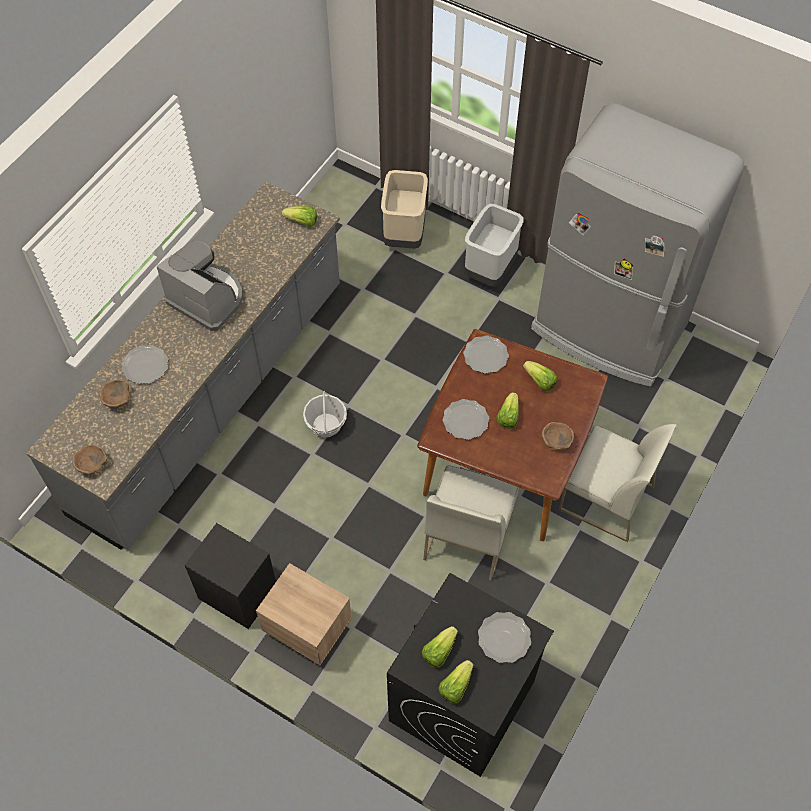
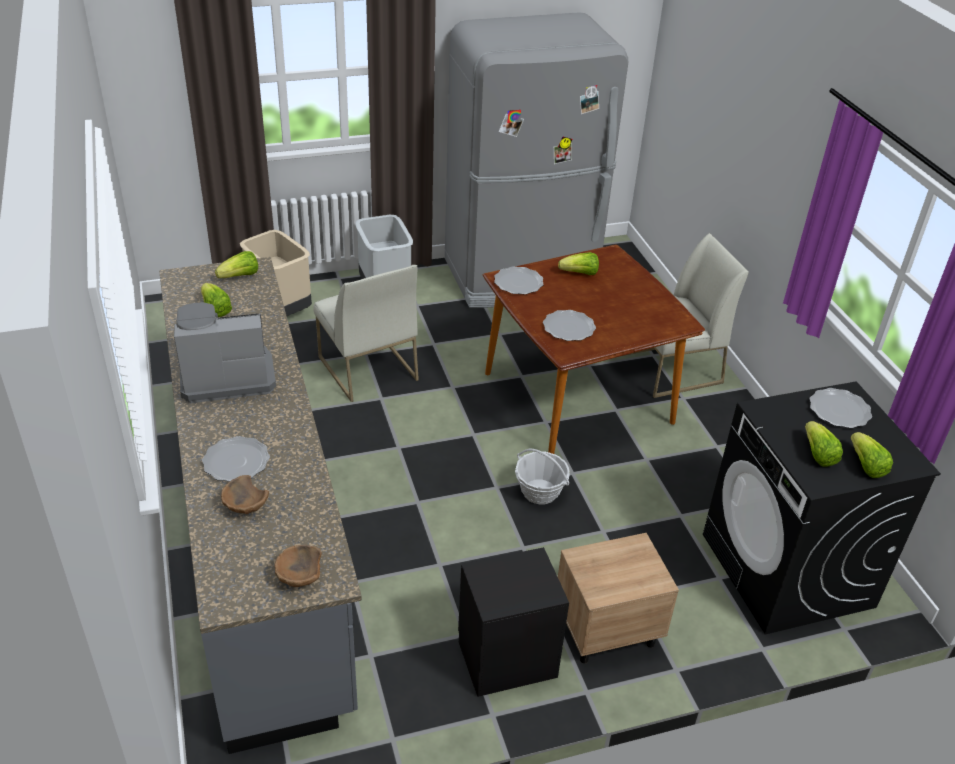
camera: 50 degrees left, 20 degrees down
basket [303,391,347,437] -> basket moved to [515,449,570,504]
white chair [423,465,519,580] -> white chair moved to [313,265,419,402]
lettuce [496,392,519,429] -> lettuce moved to [201,283,232,317]
brown bowl [542,422,574,450] -> none

